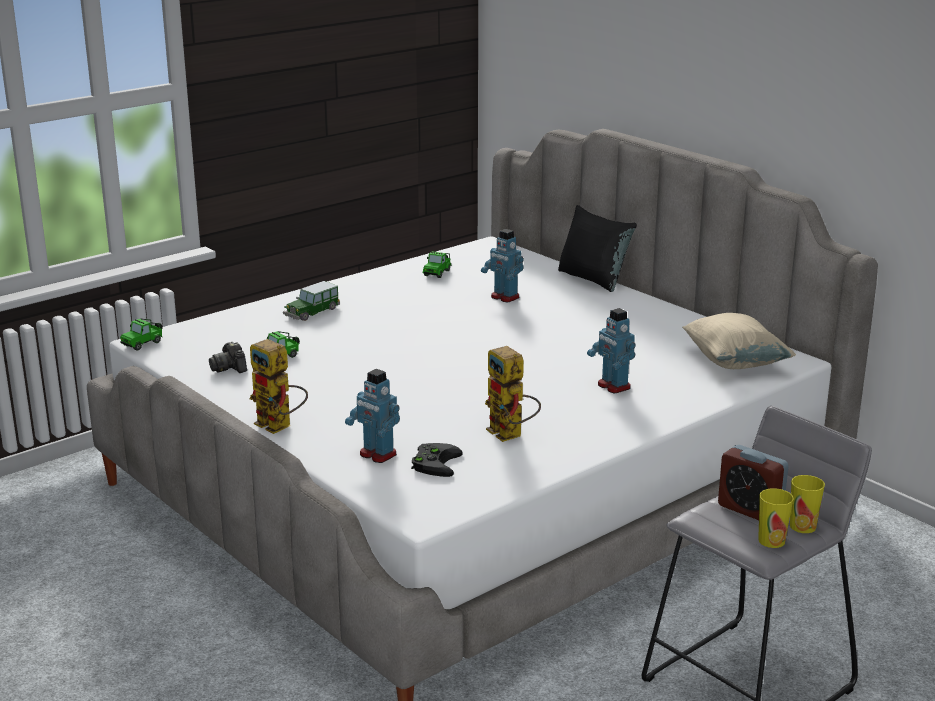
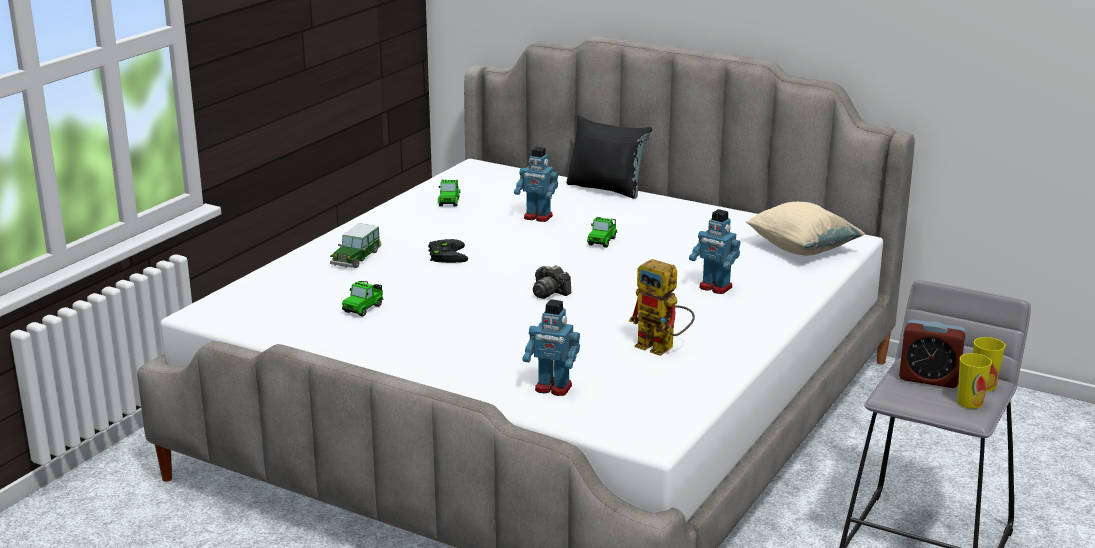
camera: 20 degrees left, 0 degrees up
toy car [120,319,162,351] -> toy car moved to [587,217,617,248]
camera [209,342,247,373] -> camera moved to [533,265,571,299]
toy robot [250,339,308,434] -> none
black game controller [411,443,462,477] -> black game controller moved to [428,239,468,263]

